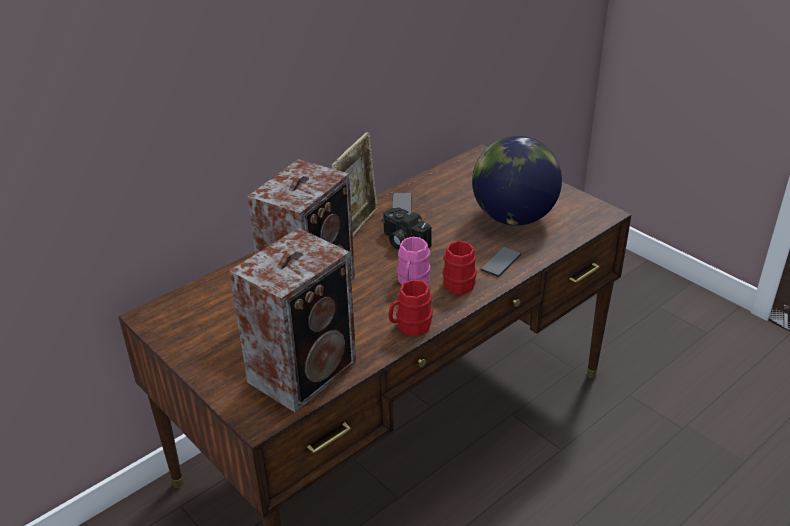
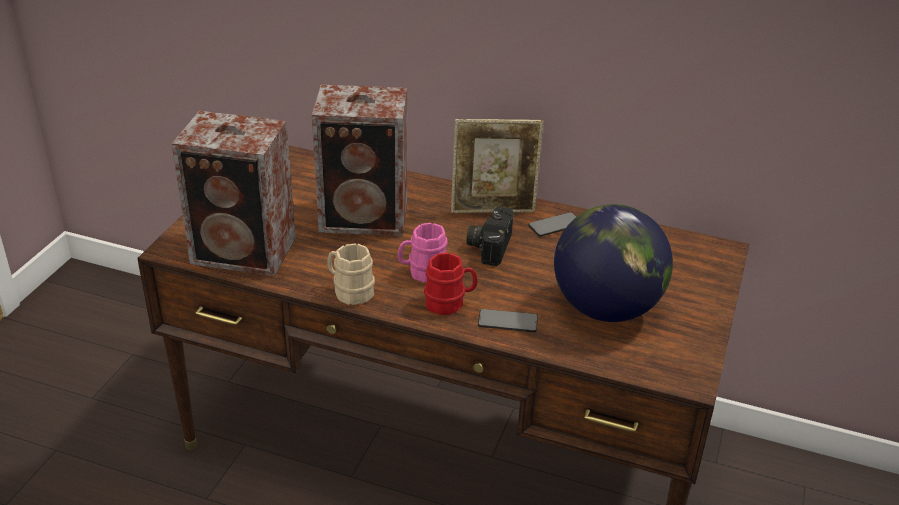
camera: 60 degrees right, 0 degrees up
red mug [389,280,433,336] -> beige mug [327,243,375,305]

